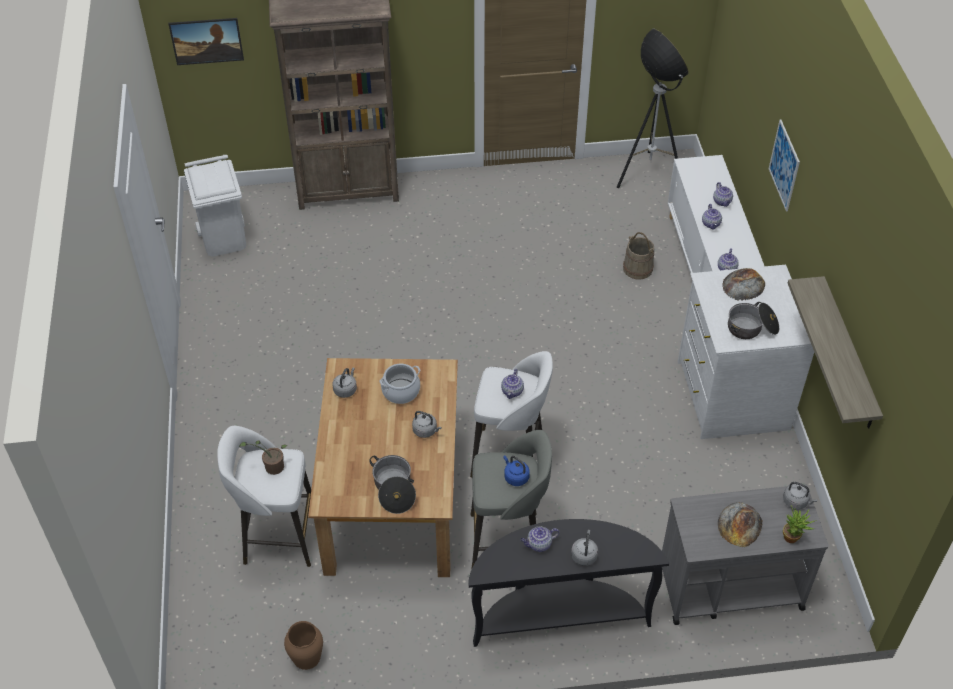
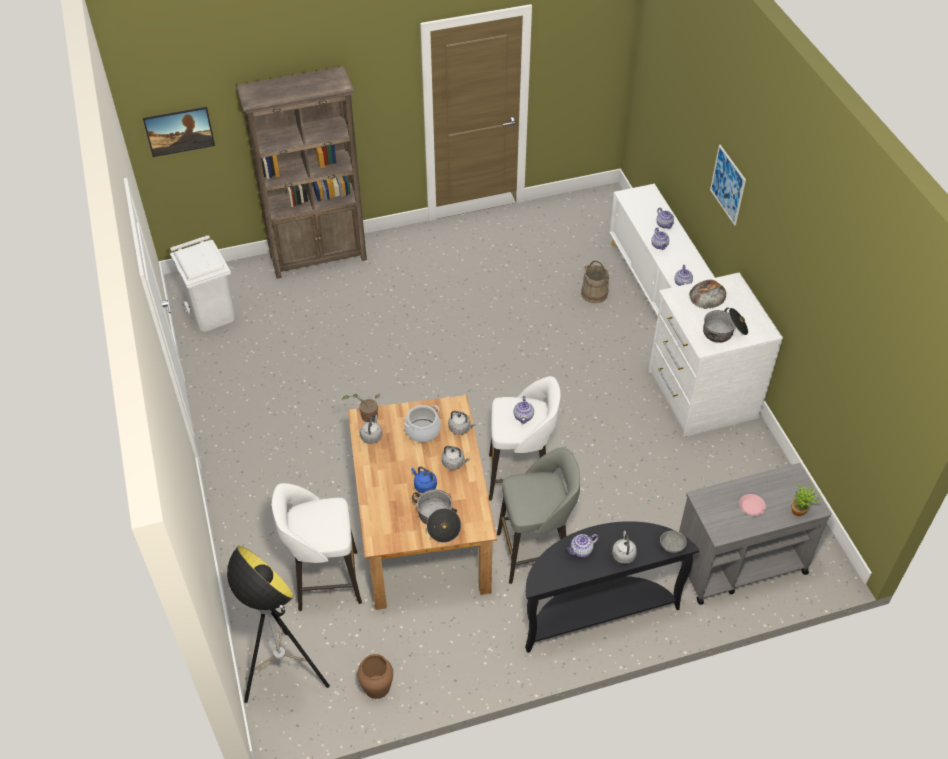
camera: 10 degrees left, 0 degrees up
potted plant [239,440,287,475] -> potted plant moved to [342,394,380,422]
blue kettle [503,455,530,486] -> blue kettle moved to [411,467,437,493]
floor lamp [617,29,689,188] -> floor lamp moved to [227,546,330,703]
bread [718,502,763,547] -> pink plate [739,494,766,516]
grey kettle [783,482,818,510] -> grey kettle moved to [448,411,476,435]
shelf [788,276,883,428] -> none
none -> grey bowl [660,531,687,553]

